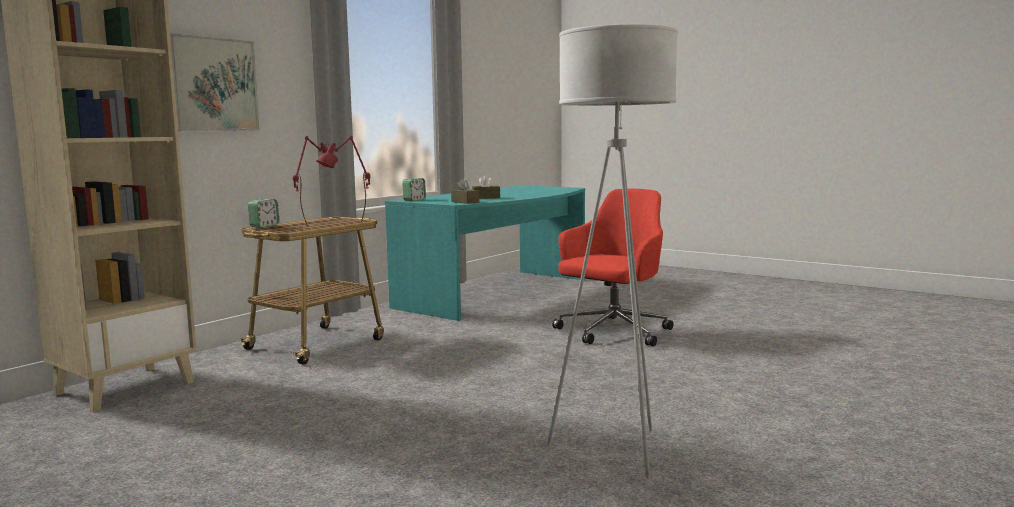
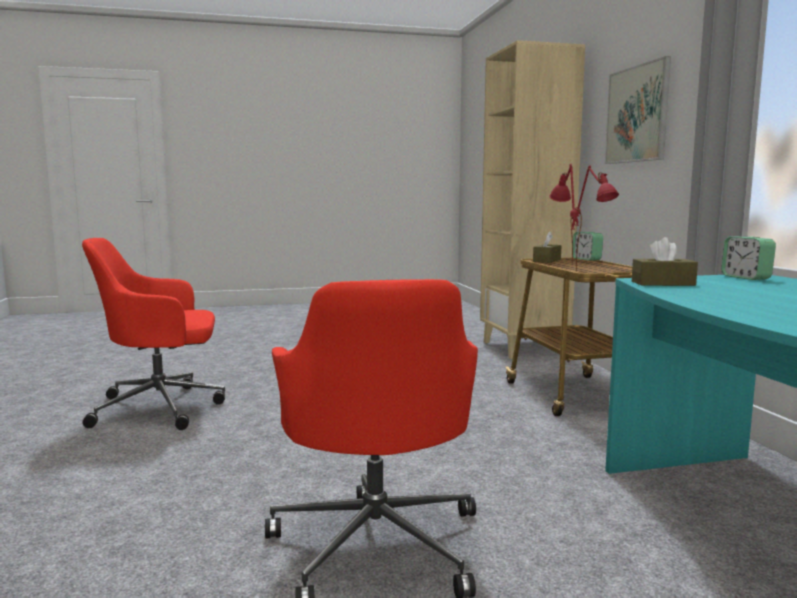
camera: 130 degrees right, 0 degrees up
brown tissue box [472,175,500,199] -> brown tissue box moved to [533,231,562,263]
white floor lamp [547,24,678,478] -> red office chair [82,238,225,430]

